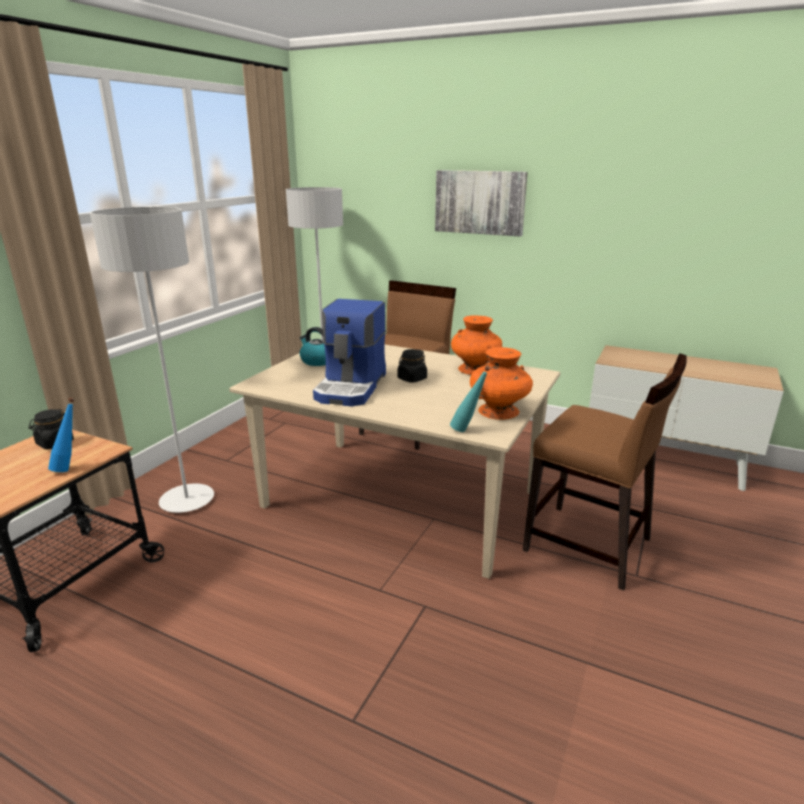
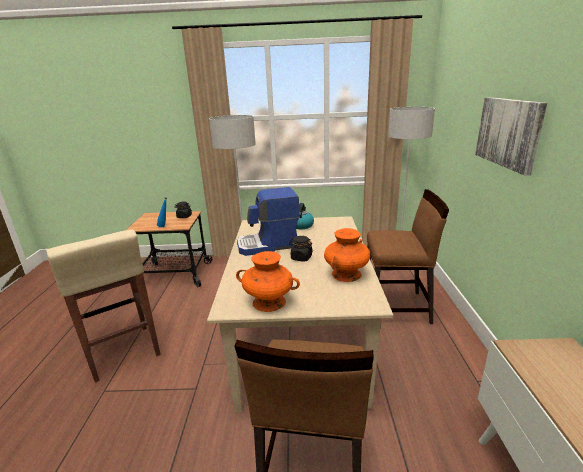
camera: 65 degrees right, 0 degrees up
turquoise bottle [450,366,490,432] -> none
none -> beige stool [46,229,161,383]

